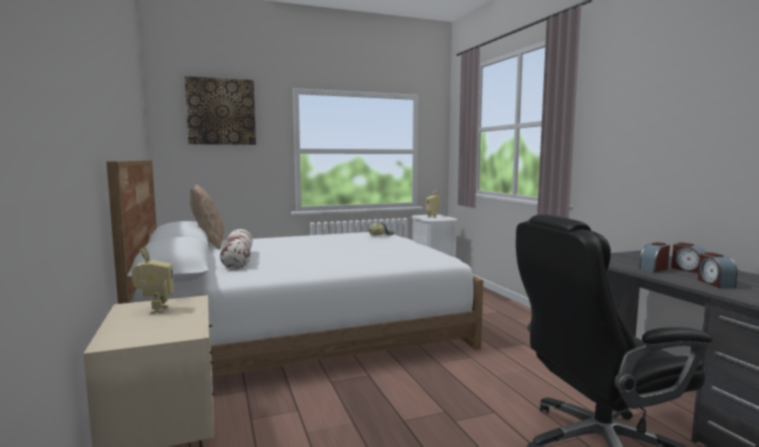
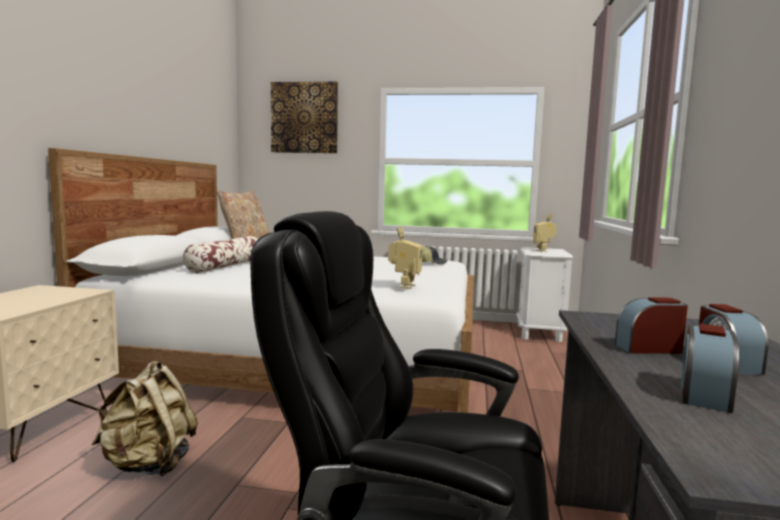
camera: 30 degrees right, 0 degrees up
toy robot [132,247,174,314] -> toy robot moved to [388,227,422,289]
none -> beige backpack [92,361,198,476]

